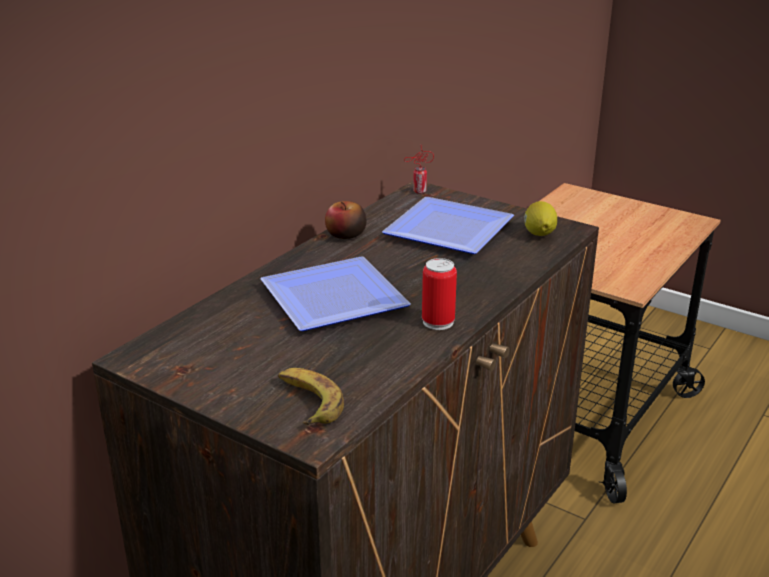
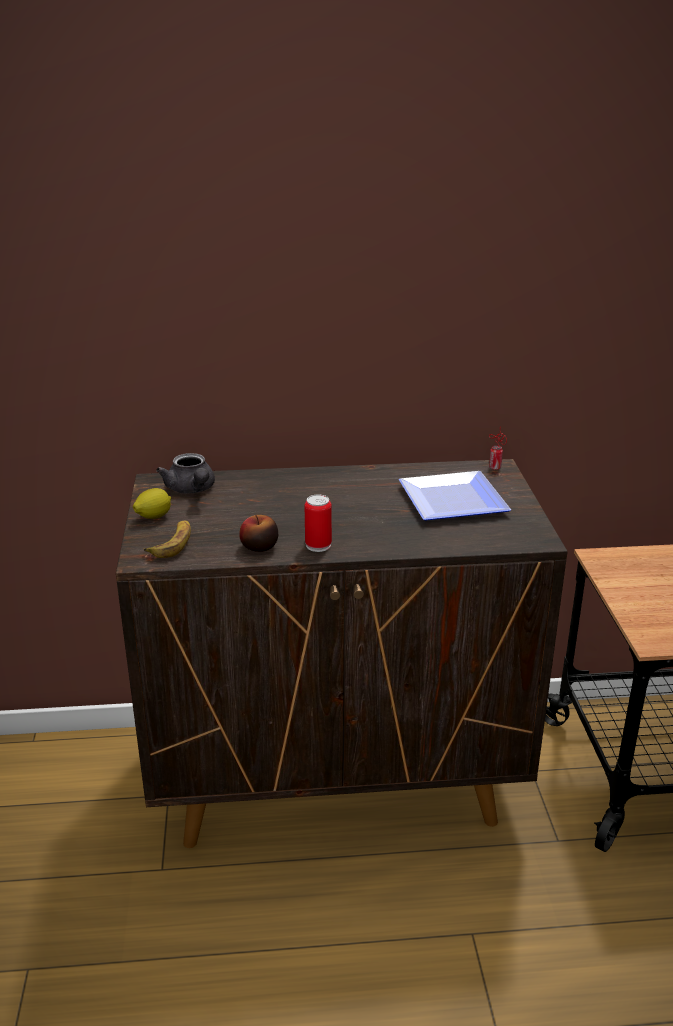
camera: 50 degrees right, 0 degrees up
plate [260,256,411,331] -> none
apple [325,201,367,239] -> apple moved to [239,515,278,552]
lemon [524,201,557,236] -> lemon moved to [133,488,171,519]
none -> grey teapot [156,453,215,493]

